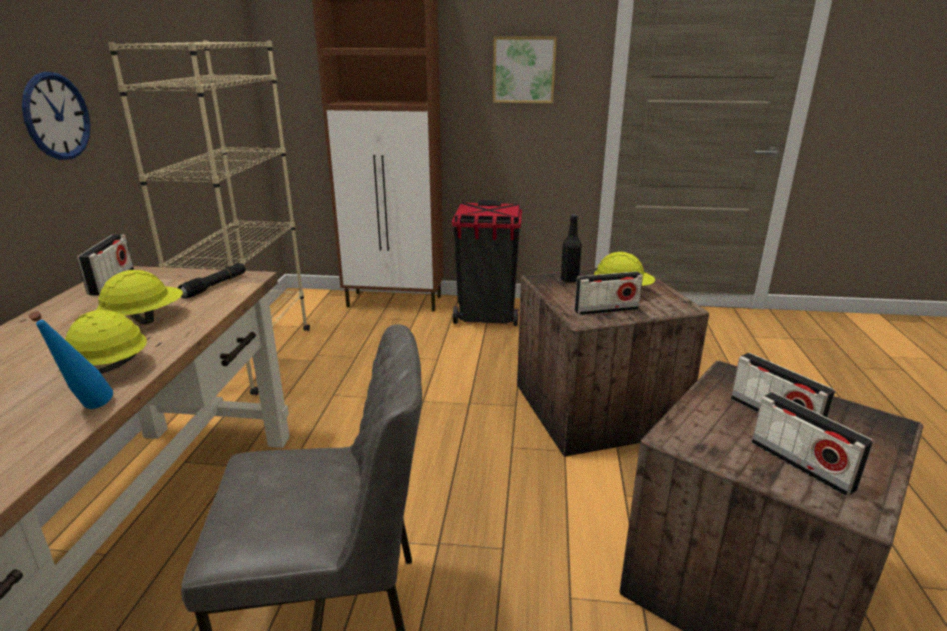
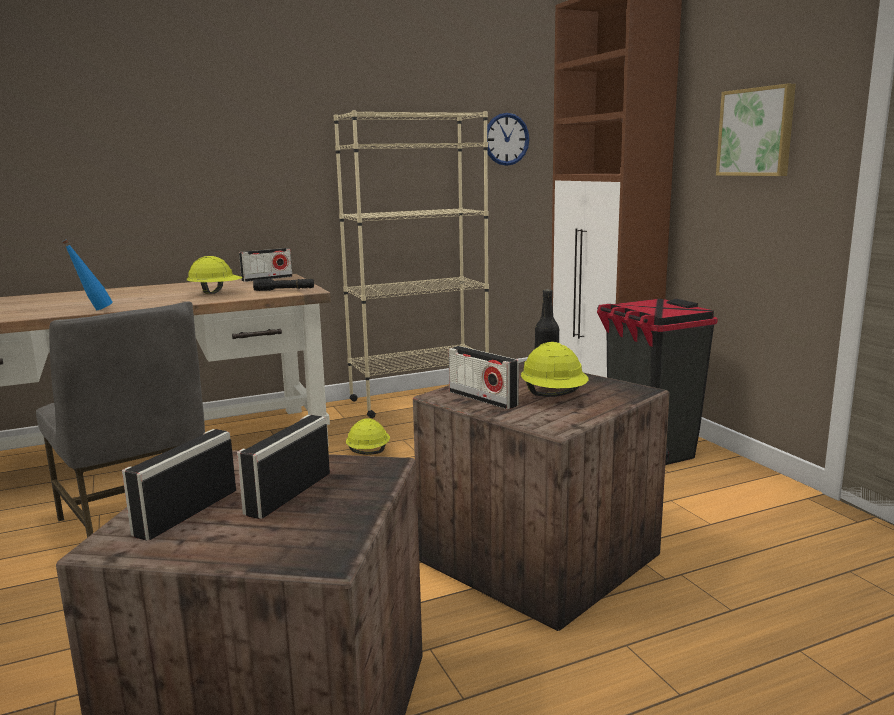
camera: 60 degrees right, 10 degrees down
wall clock [22,72,90,160] -> wall clock moved to [487,113,529,166]
yellow hard hat [65,310,147,373] -> yellow hard hat moved to [346,418,390,455]

